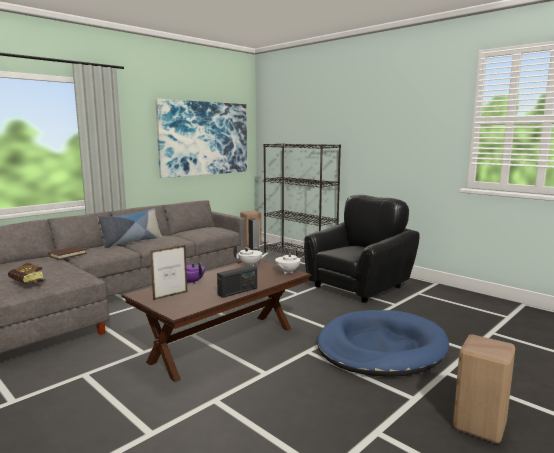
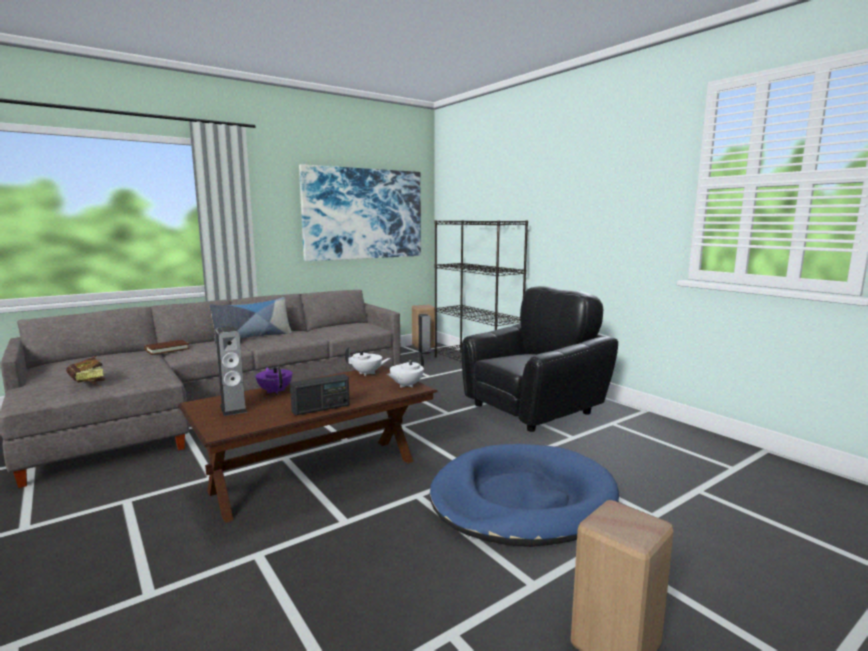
camera: 10 degrees right, 0 degrees up
picture frame [150,245,187,300] -> speaker [215,326,247,416]

